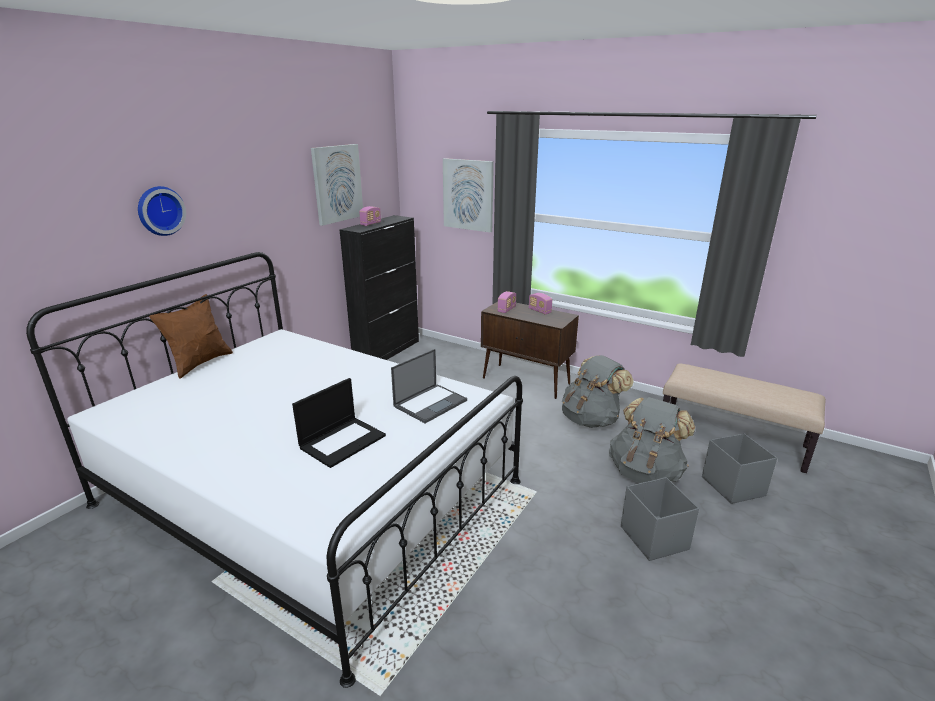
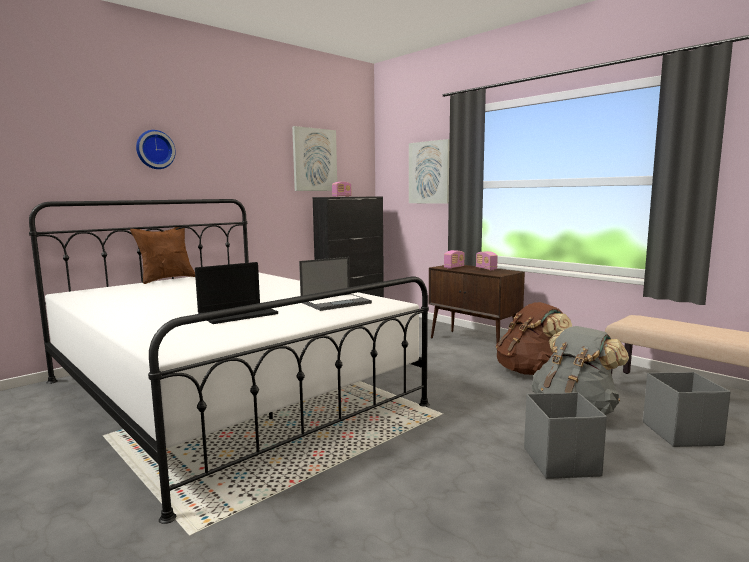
camera: 15 degrees right, 15 degrees down
grey backpack [562,355,634,428] -> brown backpack [495,302,572,375]

